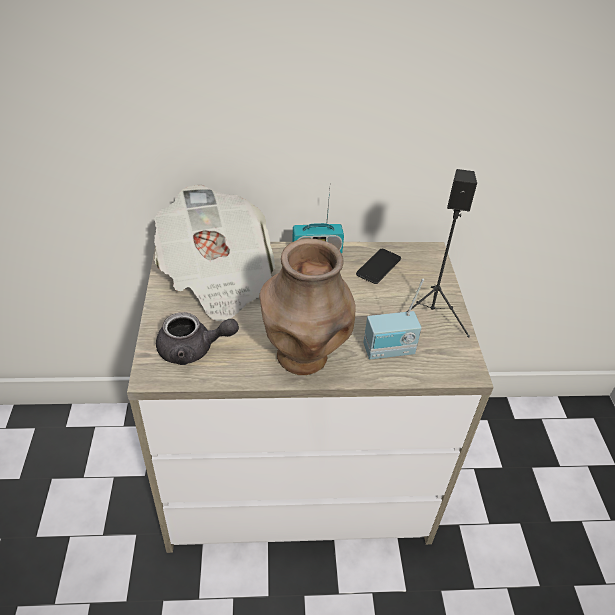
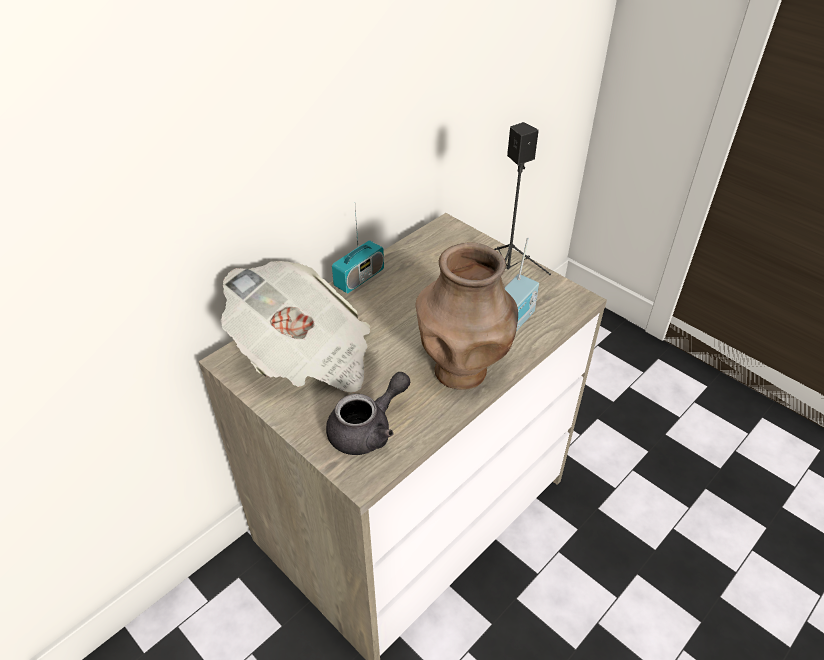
camera: 40 degrees left, 0 degrees up
phone [356,249,401,284] -> none

